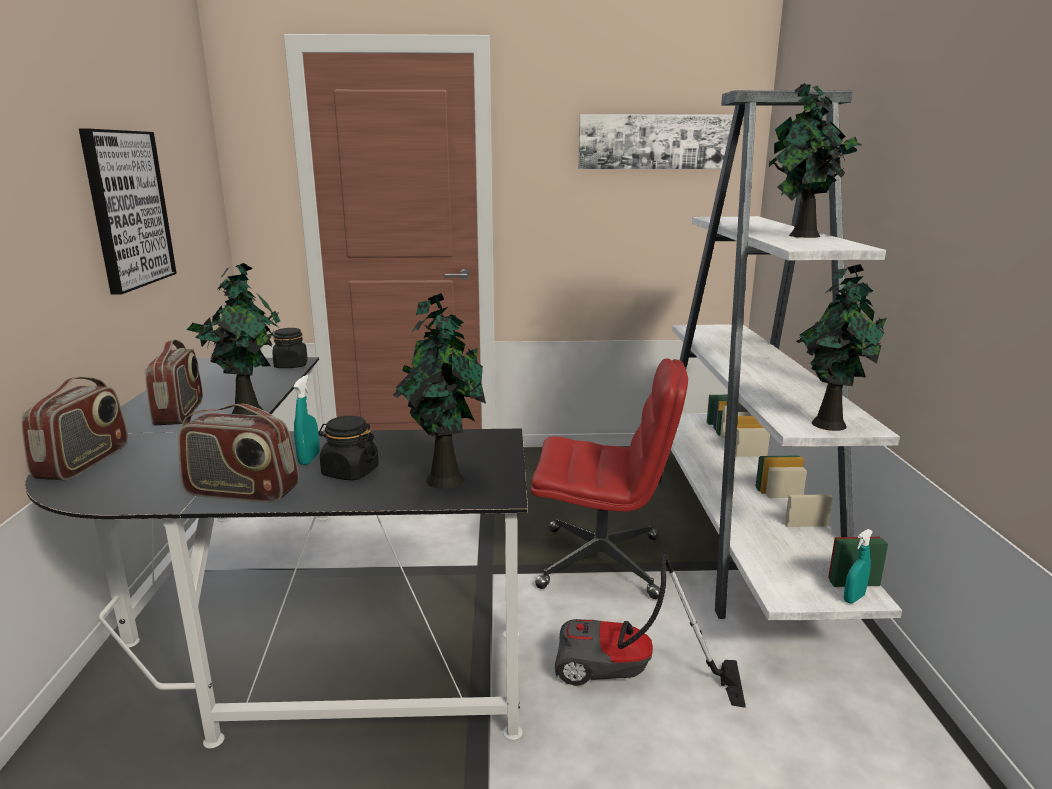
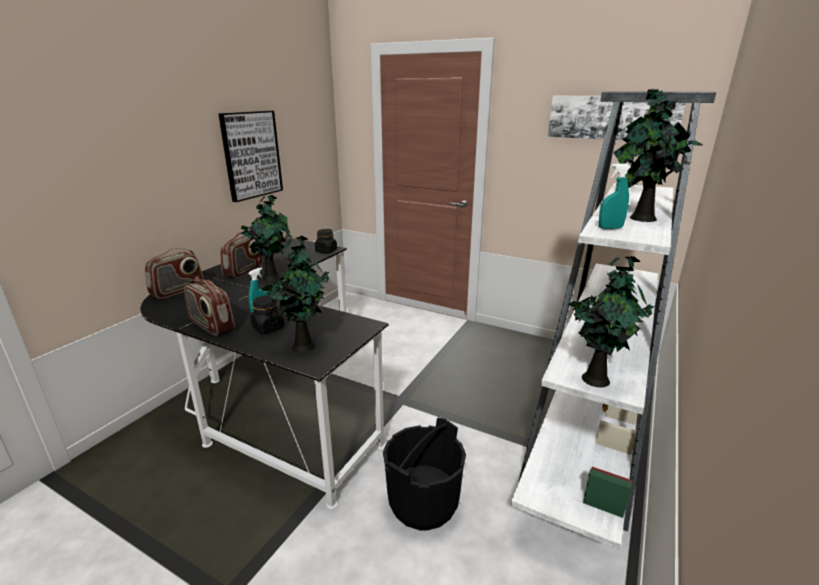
camera: 30 degrees right, 5 degrees up
red office chair [531,358,688,599] -> none
vacuum cleaner [555,554,745,708] -> black bucket [383,418,466,531]
turquoise spray bottle [844,529,873,603] -> turquoise spray bottle moved to [599,163,631,229]

